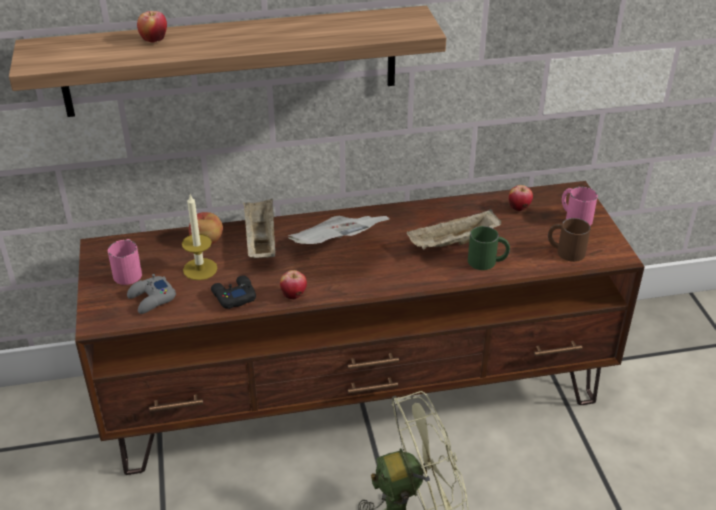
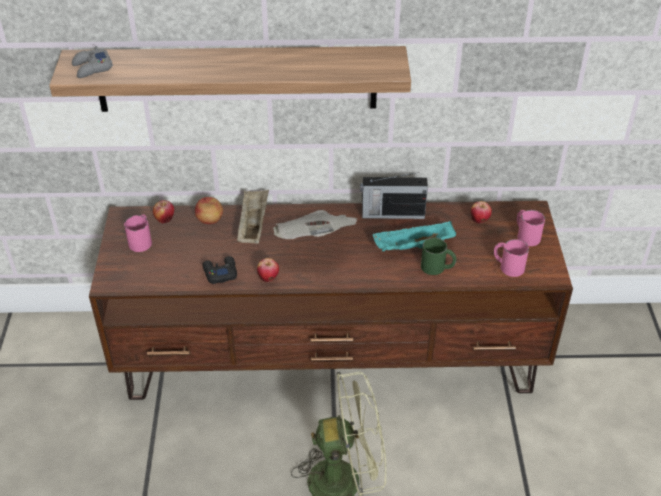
camera: 10 degrees right, 5 degrees up
grey game controller [127,274,176,314] -> grey game controller moved to [72,46,113,78]
apple [137,11,167,43] -> apple moved to [153,200,174,223]
candle [182,195,218,280] -> none
beige tray [407,209,501,250] -> turquoise tray [373,221,456,251]
brown mug [548,218,591,262] -> pink mug [494,239,529,277]
none -> radio [360,172,428,219]

